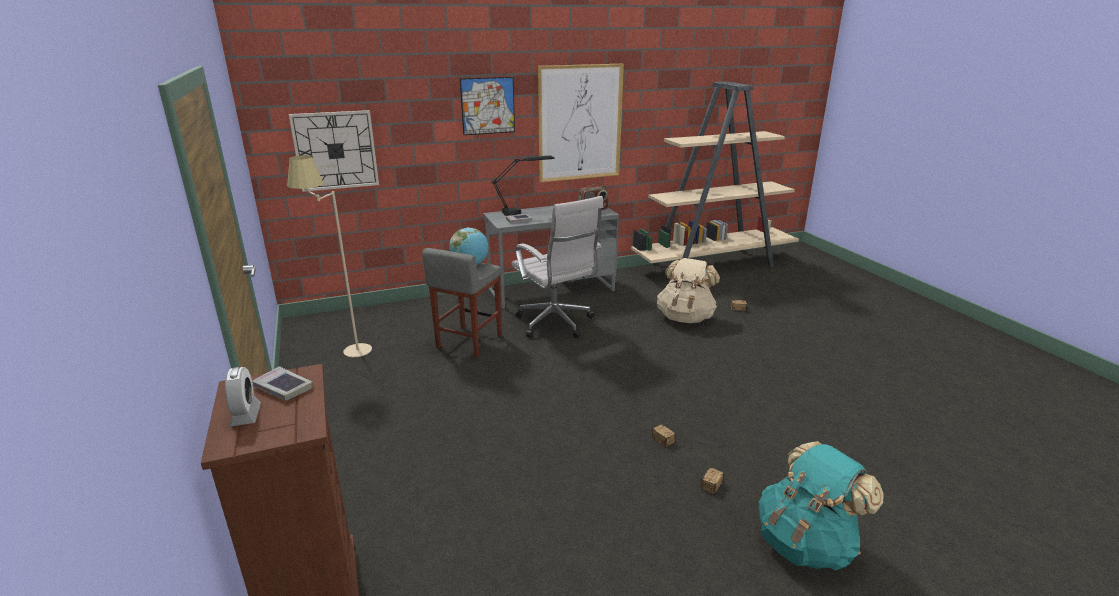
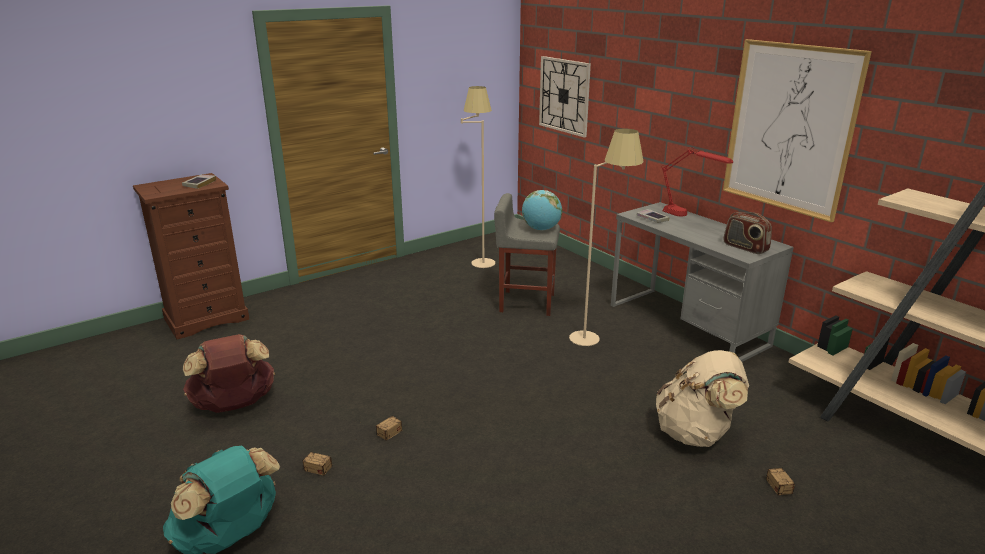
camera: 75 degrees right, 0 degrees up
alarm clock [225,367,261,427] -> none
picture [460,77,515,135] -> none
black table lamp [491,155,555,216] -> red table lamp [661,147,733,216]
white office chair [511,196,603,339] -> beige floor lamp [569,128,644,346]
none -> brown backpack [183,334,275,413]

